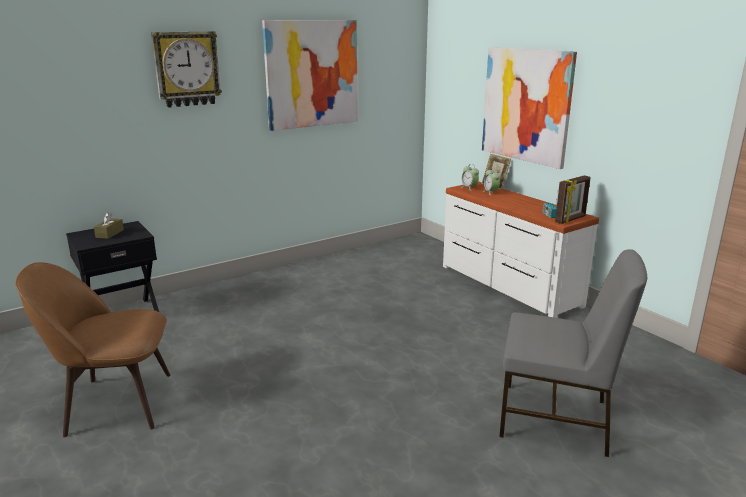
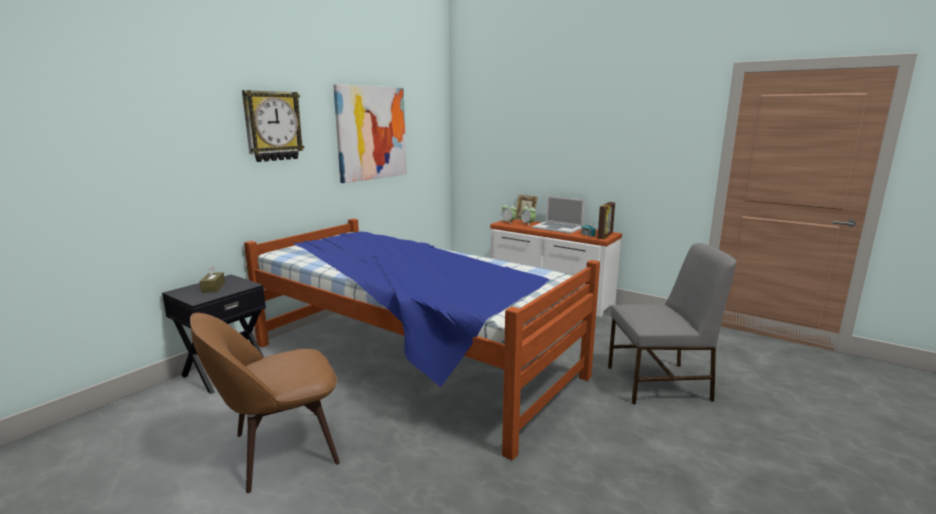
camera: 20 degrees left, 5 degrees down
picture [482,47,577,169] -> none
none -> bed [244,219,600,460]
none -> laptop [532,196,585,234]

